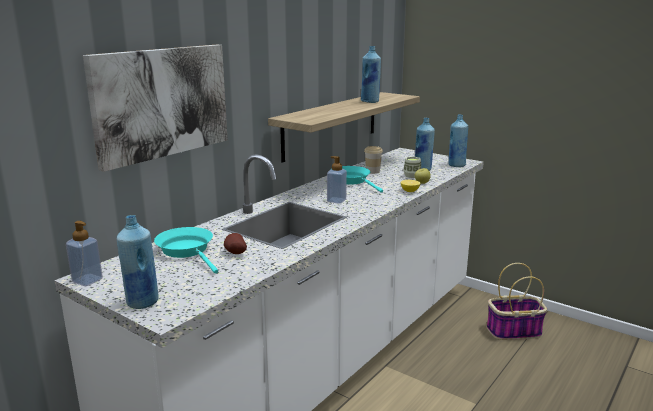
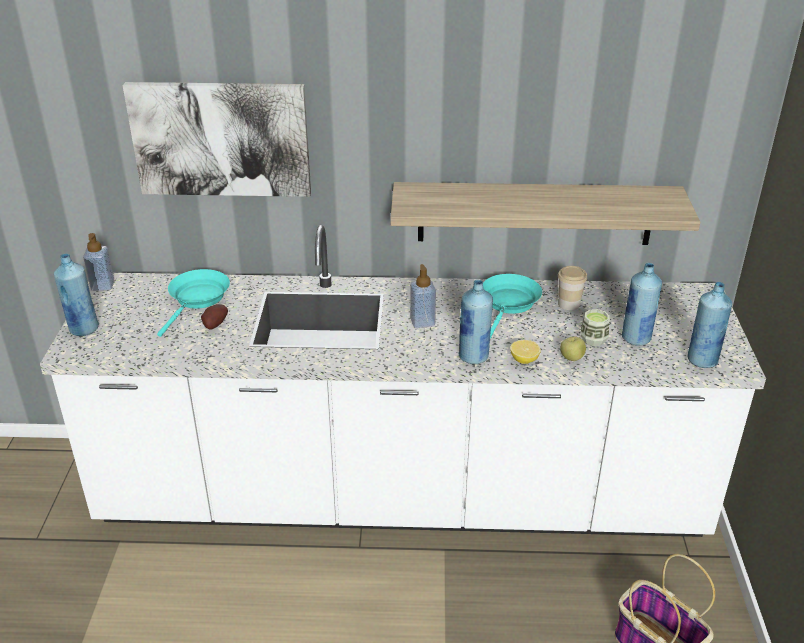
camera: 55 degrees right, 15 degrees up
blue bottle [361,46,381,103] -> blue bottle moved to [458,280,493,364]

